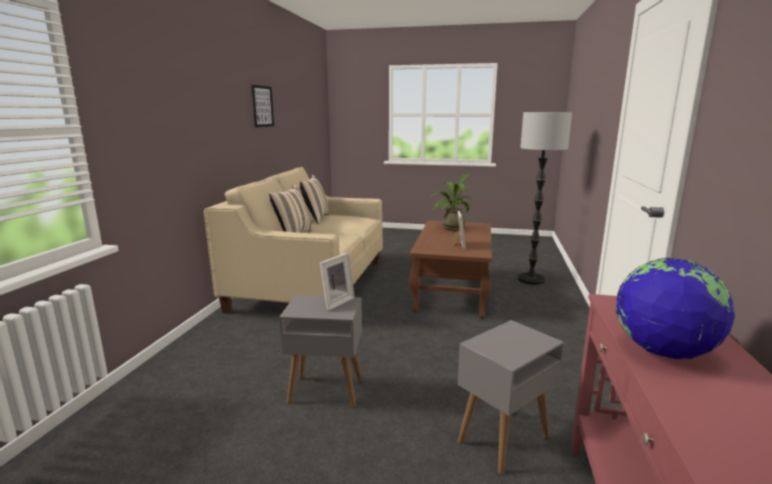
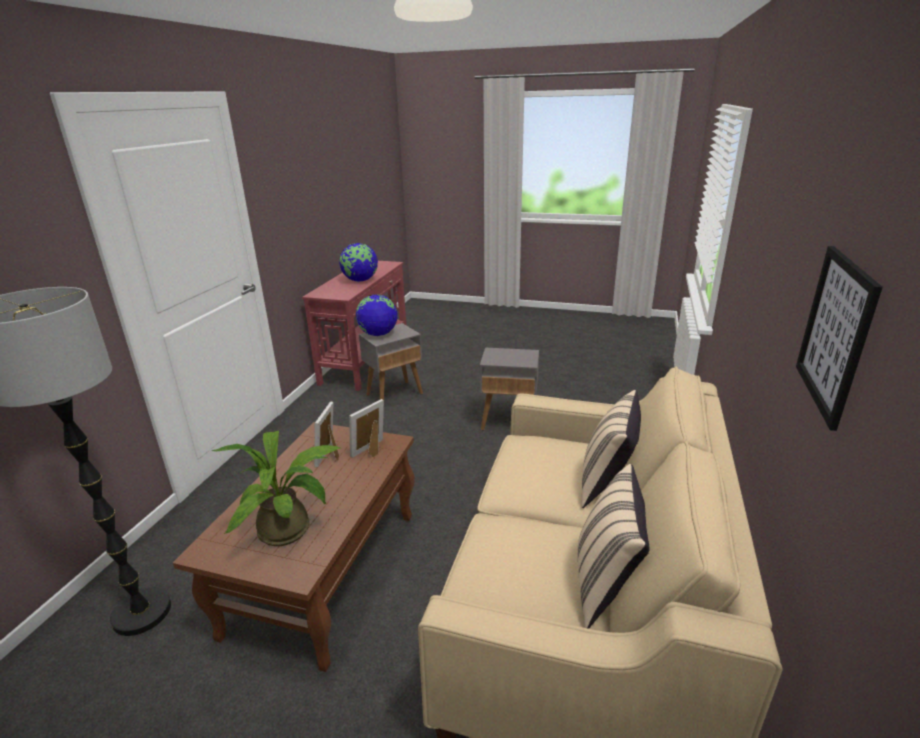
camera: 175 degrees left, 10 degrees up
picture frame [320,253,355,311] -> picture frame moved to [349,399,384,458]
none -> globe [356,294,398,336]

